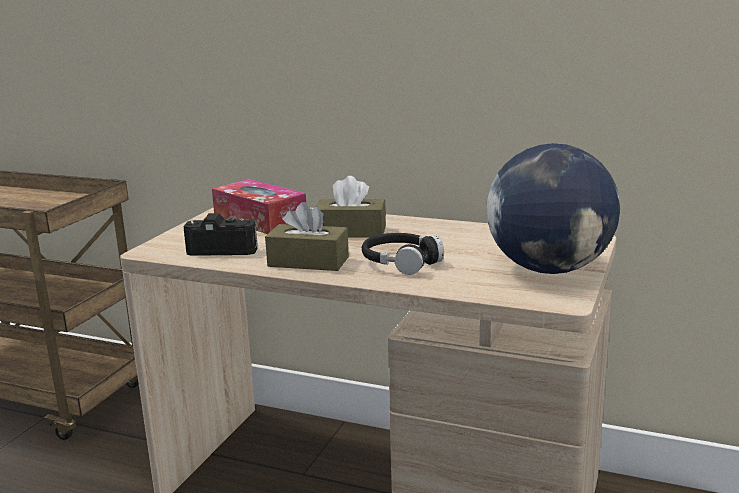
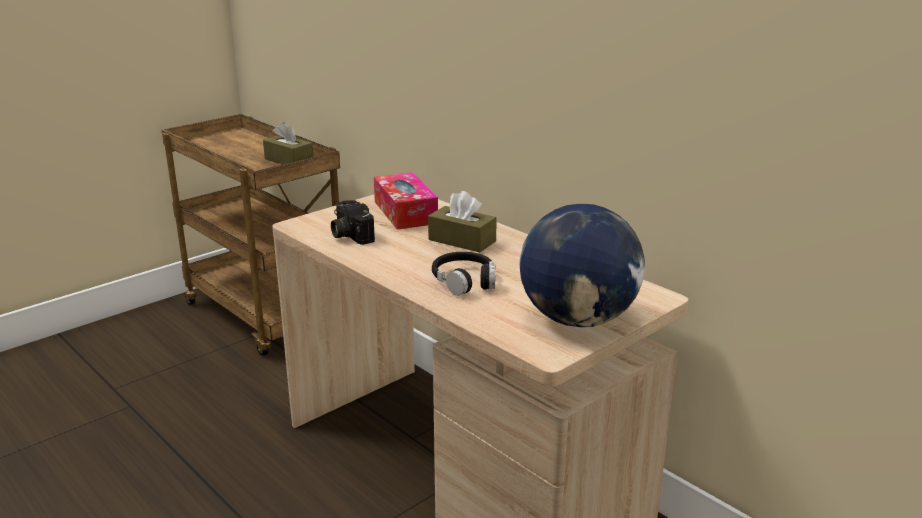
camera: 25 degrees right, 5 degrees up
camera [184,213,257,256] -> camera turned 150 degrees counterclockwise [331,200,375,245]
brown tissue box [265,202,349,271] -> brown tissue box moved to [263,122,314,164]

